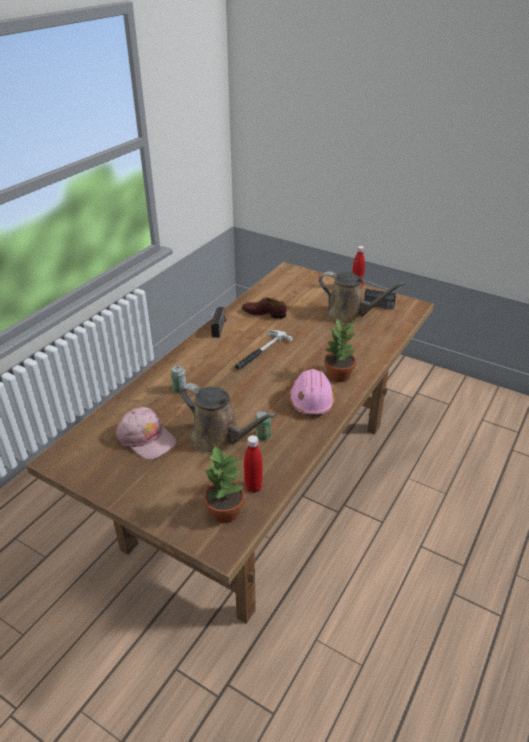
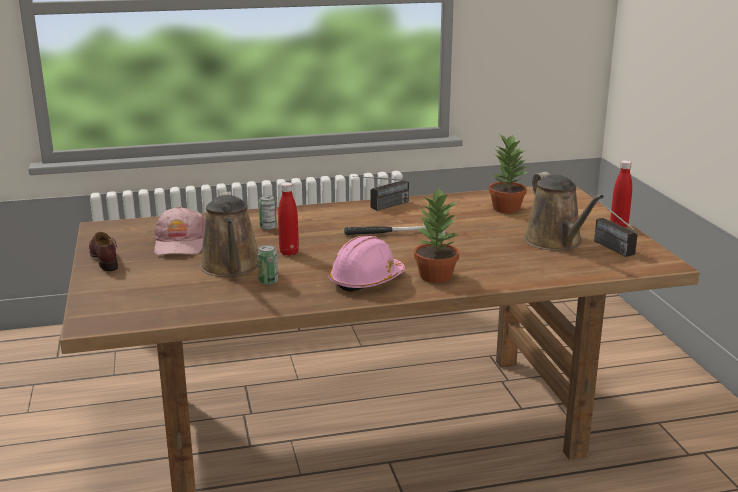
camera: 45 degrees right, 15 degrees down
potted plant [204,445,245,523] -> potted plant moved to [489,134,527,213]
brown shoe [242,297,287,319] -> brown shoe moved to [89,232,118,271]
red bottle [244,435,263,493] -> red bottle moved to [278,182,299,256]

